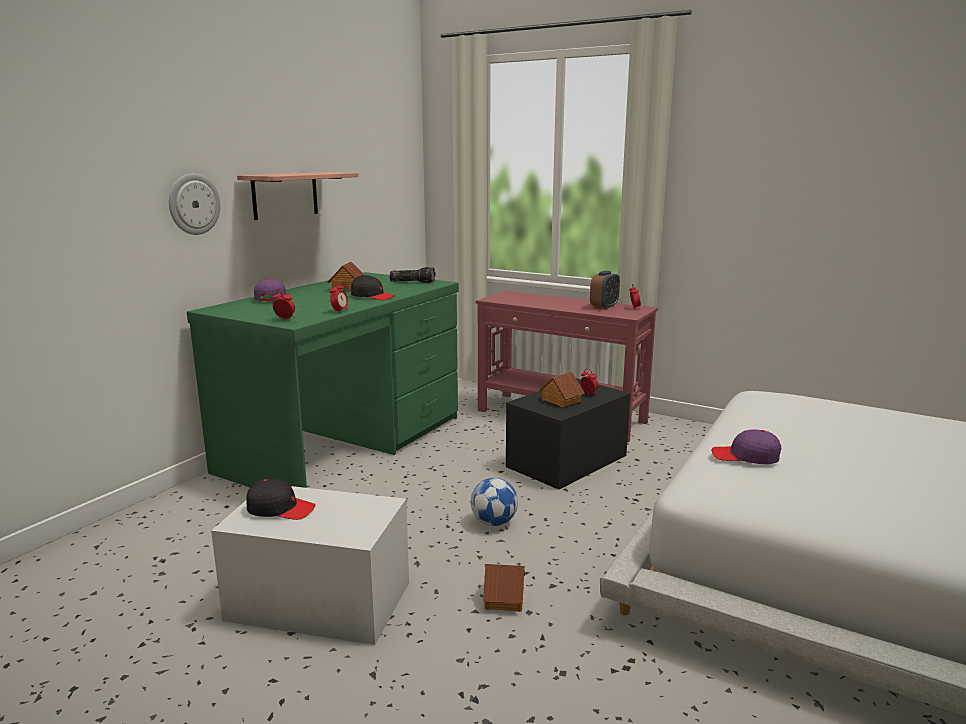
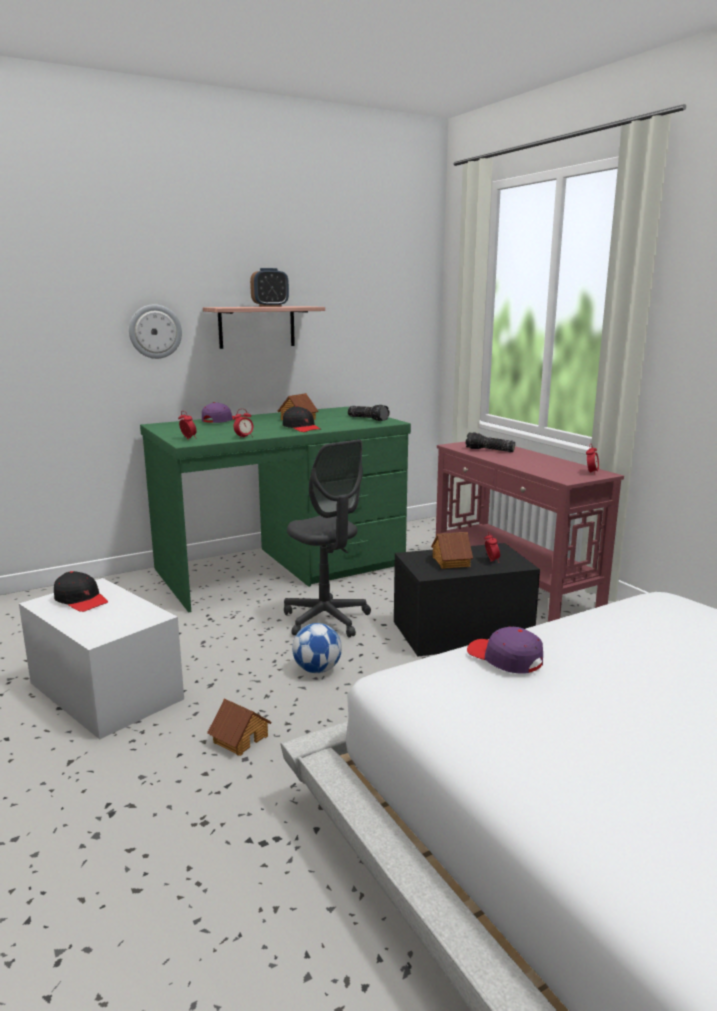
camera: 30 degrees right, 0 degrees up
alarm clock [590,271,620,310] -> alarm clock moved to [250,268,289,307]
none -> grey office chair [284,439,371,638]
none -> flashlight [466,432,515,452]

